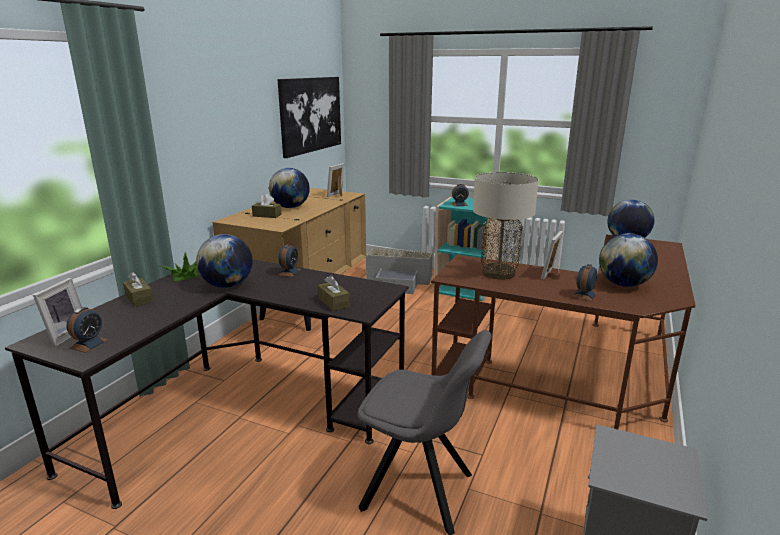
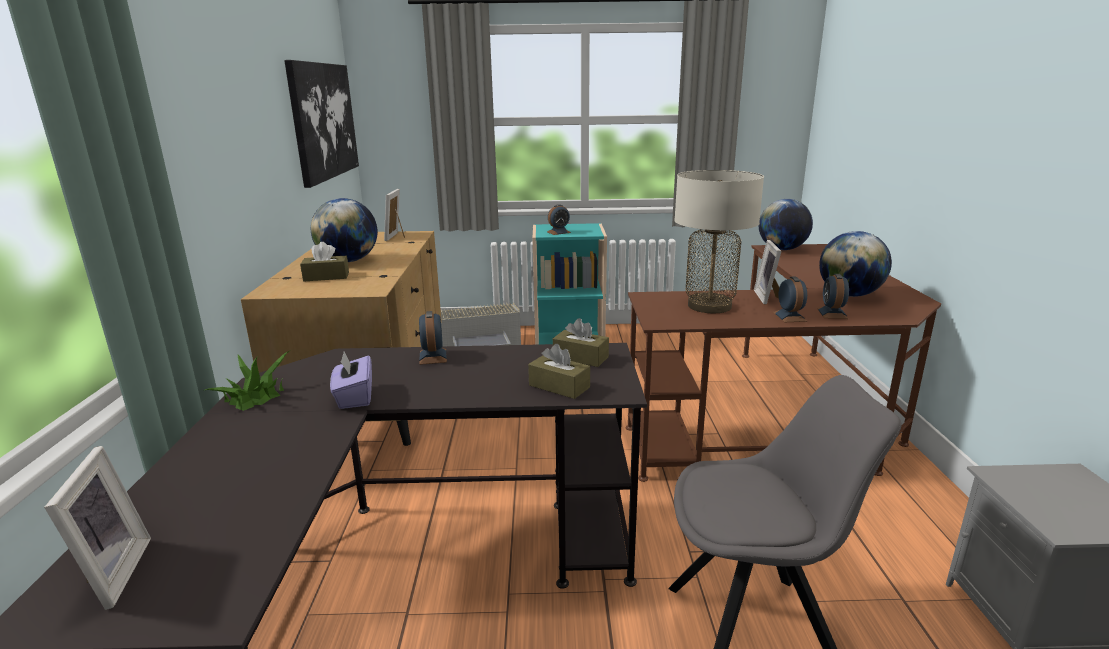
camera: 25 degrees left, 0 degrees up
alarm clock [66,307,108,353] -> alarm clock moved to [773,277,807,322]
brown tissue box [123,272,154,307] -> brown tissue box moved to [553,318,609,367]
globe [196,234,253,288] -> purple tissue box [330,352,372,409]

